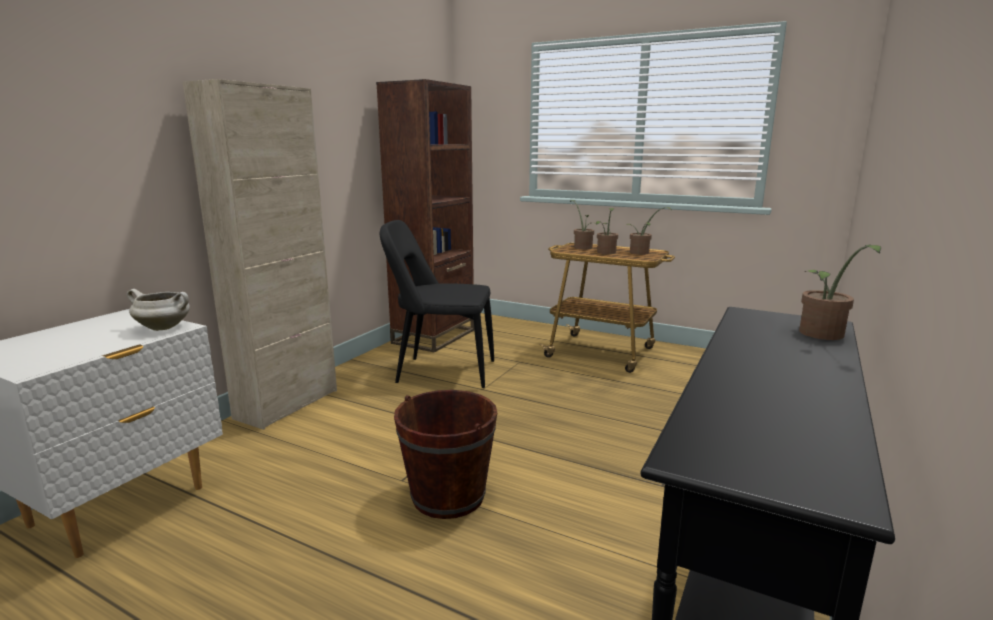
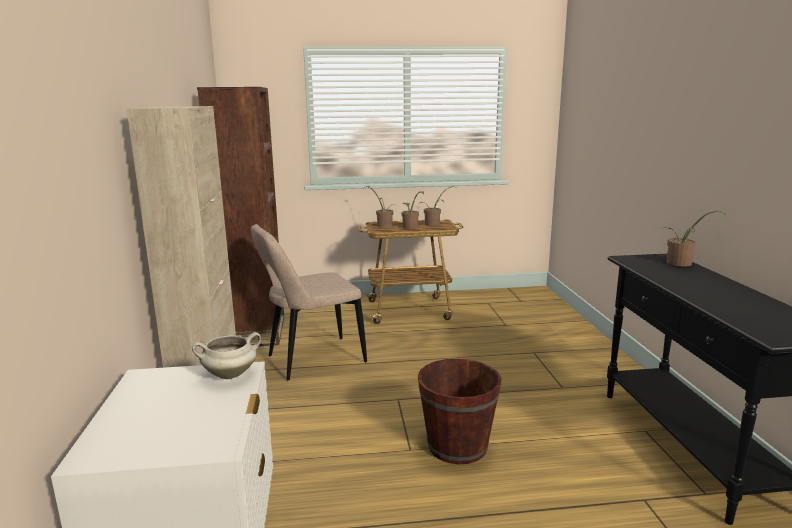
camera: 35 degrees left, 0 degrees up
black chair [380,220,494,388] -> beige chair [251,224,367,380]

